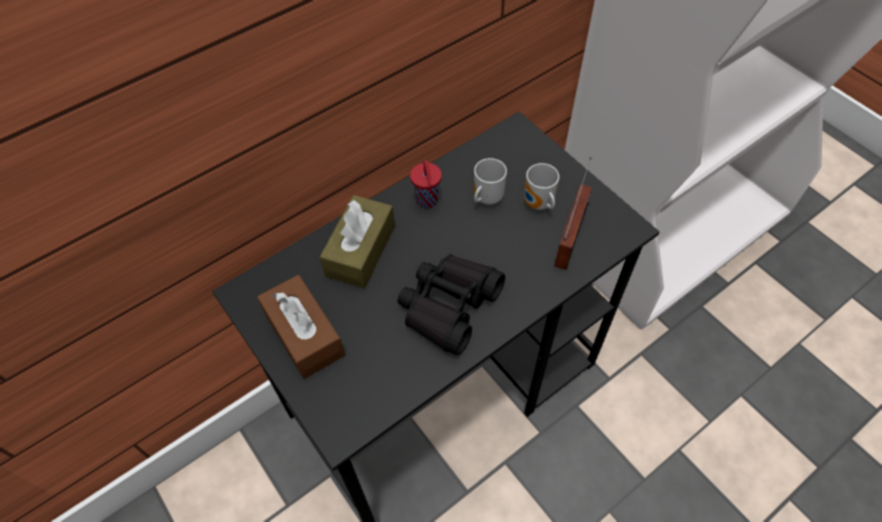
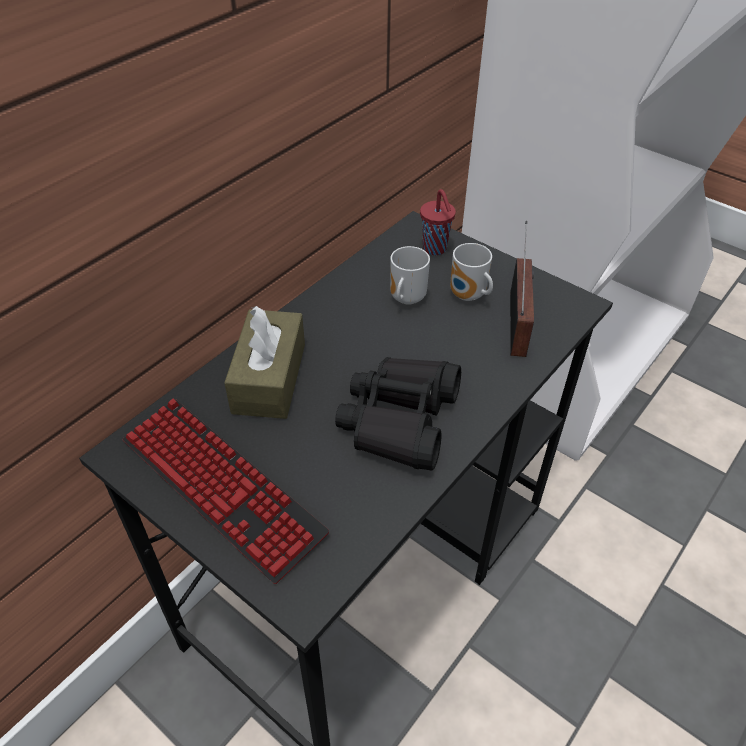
camera: 15 degrees left, 10 degrees down
brown tissue box [257,275,345,379] -> keyboard [123,399,329,584]
red cup [410,160,442,208] -> red cup moved to [420,189,456,255]

